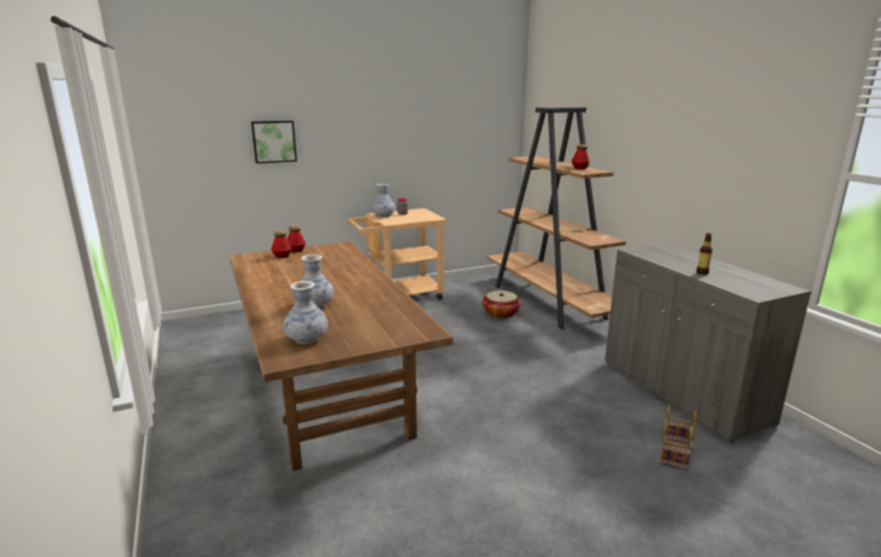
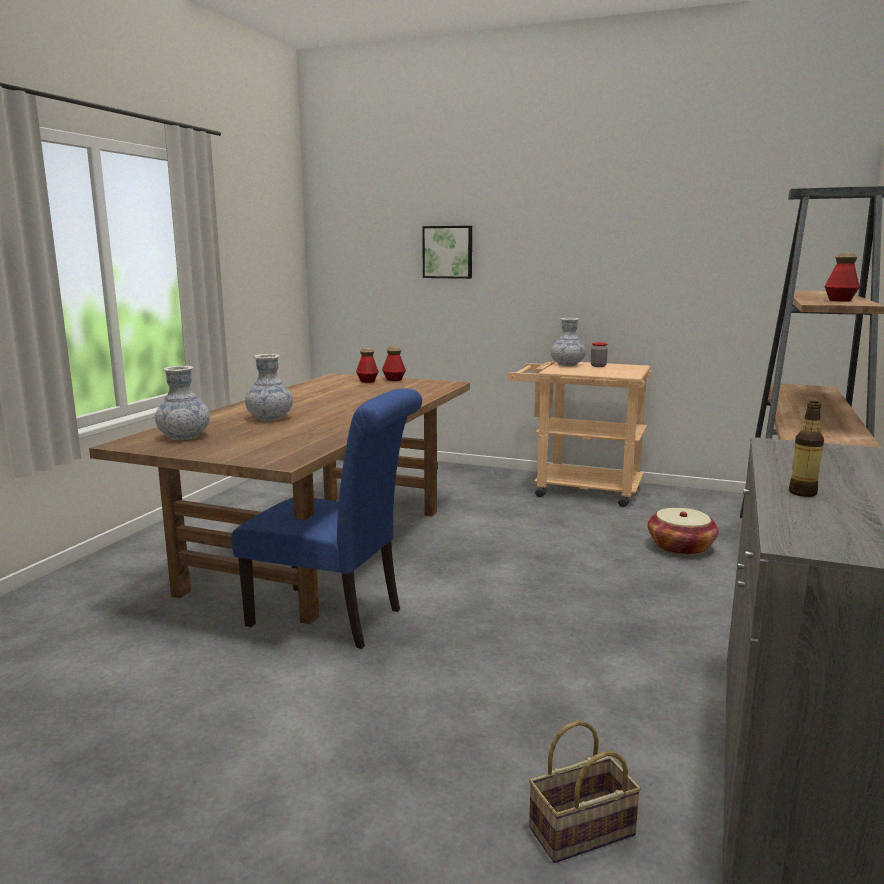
camera: 45 degrees right, 5 degrees down
none -> blue chair [231,388,422,649]

